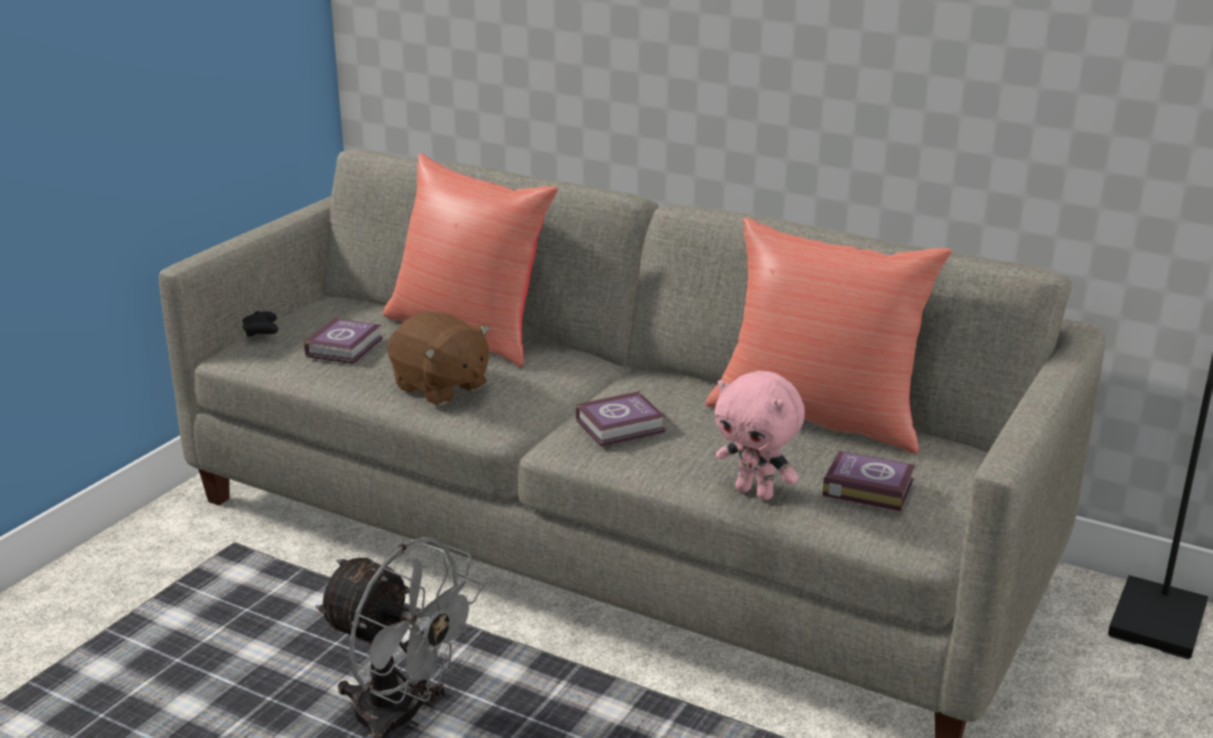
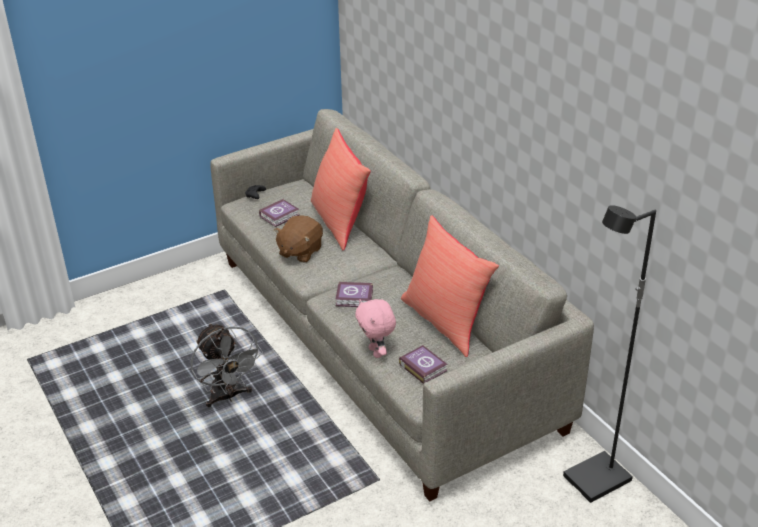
camera: 30 degrees right, 10 degrees up
brown plush toy [387,312,490,405] -> brown plush toy turned 45 degrees clockwise [274,215,323,263]

